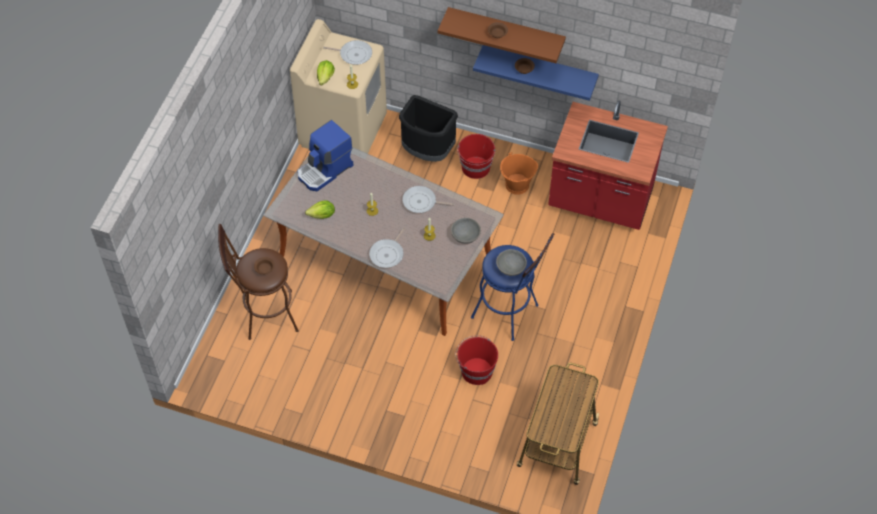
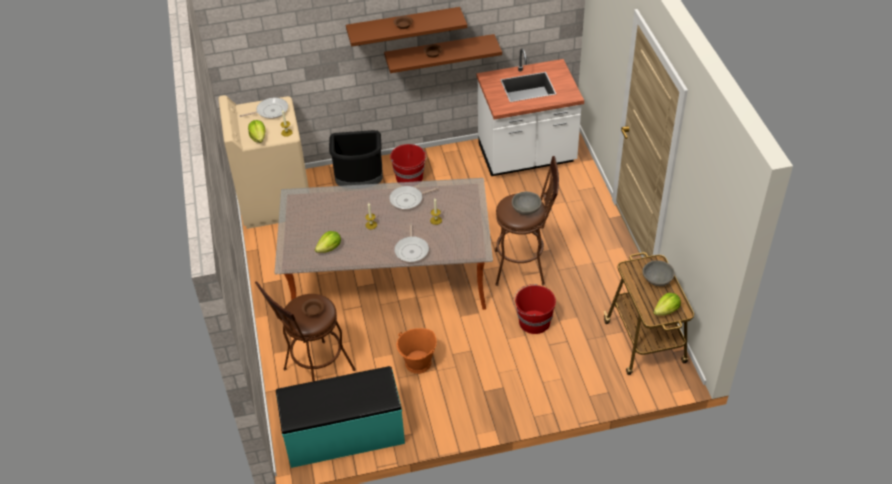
camera: 30 degrees left, 10 degrees down
coffee machine [298,120,353,191] -> none
grey bowl [451,218,481,244] -> grey bowl moved to [643,260,675,286]
blue stool [471,233,554,341] -> brown stool [495,156,559,286]
blue shelf [473,45,599,101] -> brown shelf [384,34,502,73]
orange bucket [500,152,538,195] -> orange bucket moved to [396,328,437,374]
red counter [548,100,668,230] -> white counter [476,48,584,176]
none -> turquoise bench [276,366,405,468]
none -> lettuce [653,293,681,316]

